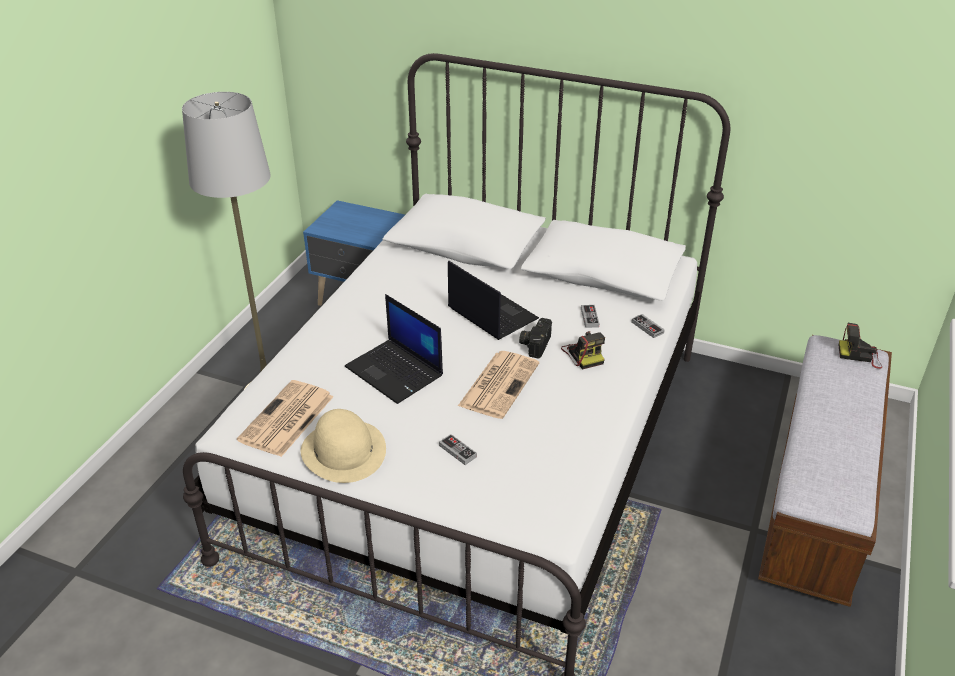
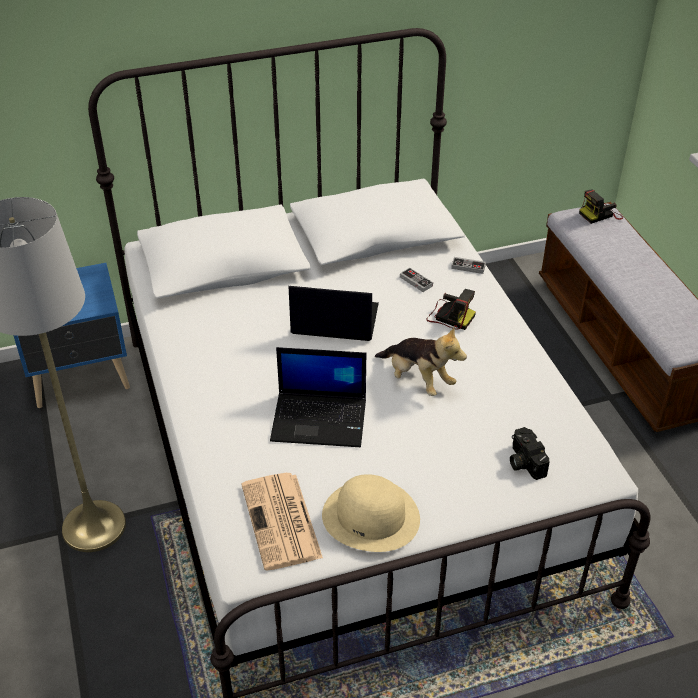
camera: 40 degrees left, 5 degrees up
game controller [439,434,477,465] -> none
newspaper [458,351,539,419] -> plush toy [375,326,467,396]
camera [519,318,552,359] -> camera moved to [510,427,549,480]

